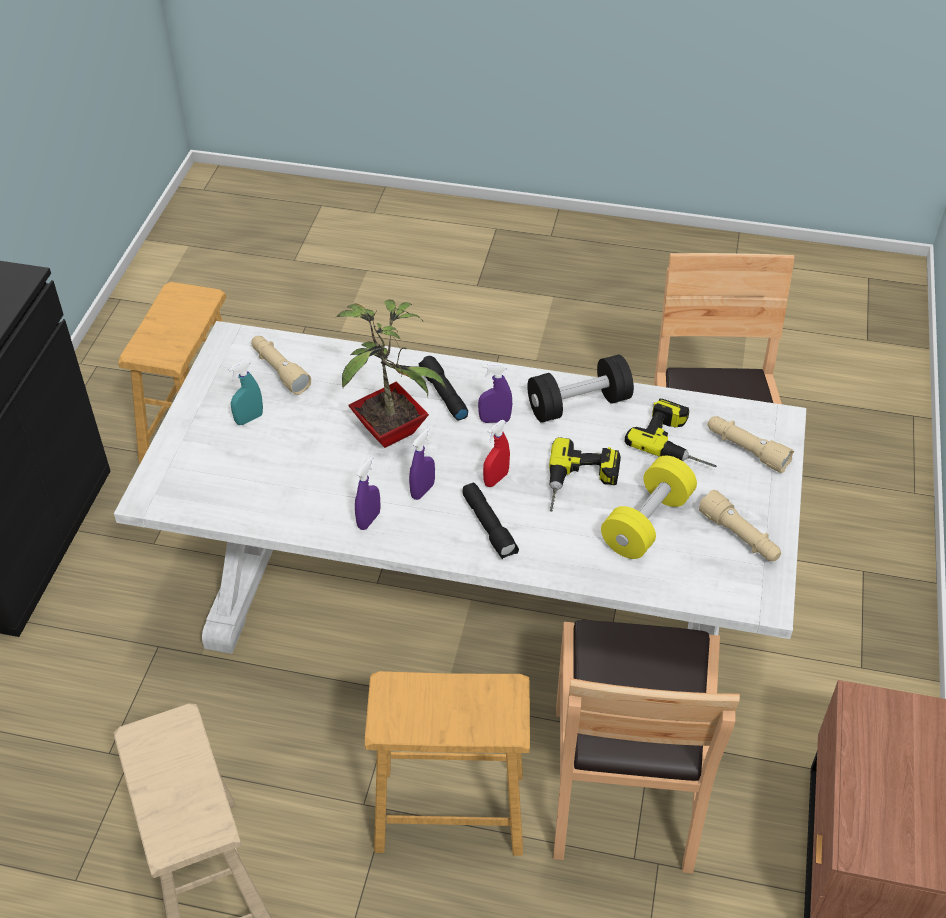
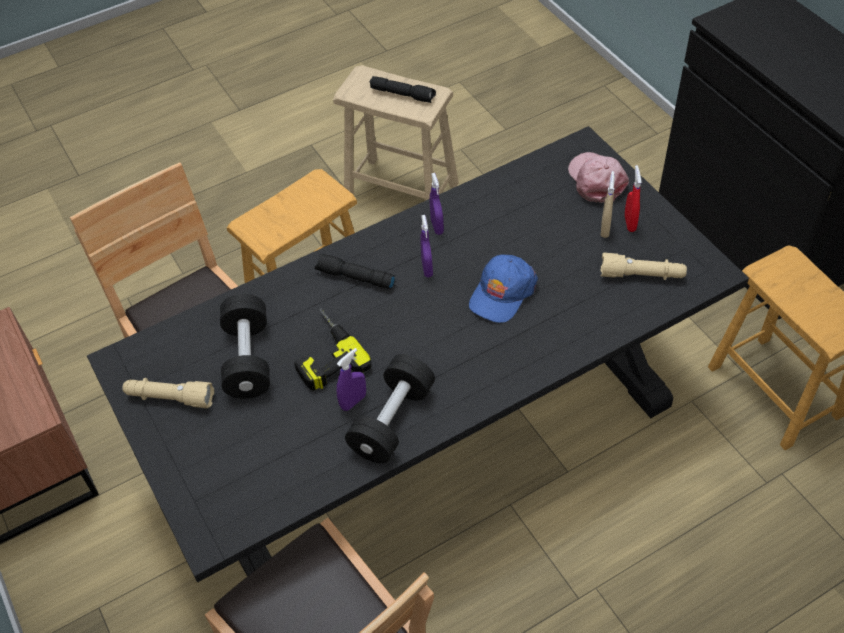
camera: 140 degrees right, 5 degrees up
white dining table [114,321,807,654] -> black dining table [87,126,749,582]
turquoise spray bottle [228,361,263,425] -> beige spray bottle [601,171,615,238]
potted plant [336,299,447,448] -> blue cap [469,255,538,323]
black flashlight [419,356,468,421] -> black flashlight moved to [370,76,436,103]
purple spray bottle [478,364,512,423] -> purple spray bottle moved to [337,348,366,411]
red spray bottle [483,420,510,487] -> red spray bottle moved to [625,165,642,232]
yellow dumbbell [601,456,697,559] -> black dumbbell [220,294,270,399]
power drill [624,398,717,467] -> none
beige flashlight [708,416,794,473] -> none
none -> pink cap [568,152,629,203]

